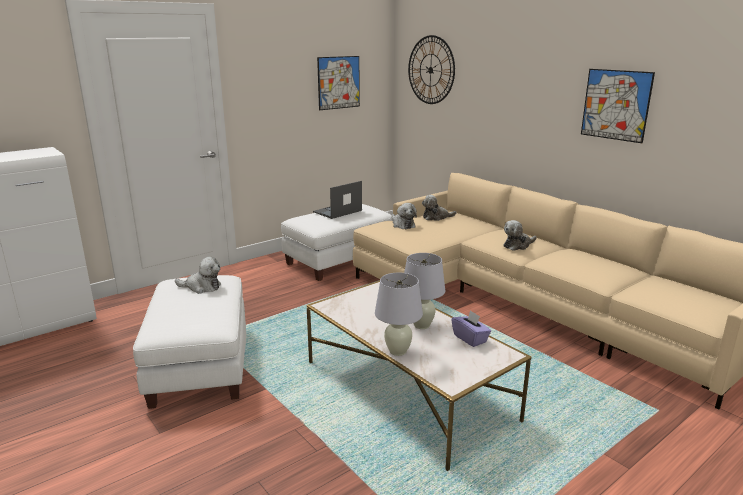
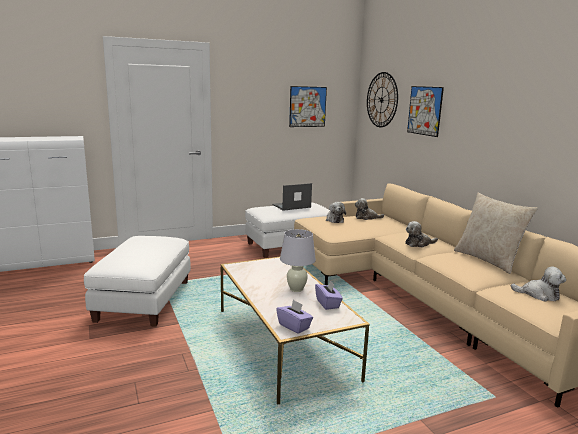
camera: 15 degrees right, 5 degrees down
plush toy [175,257,221,294] -> plush toy moved to [511,266,566,301]
white table lamp [375,273,423,356] -> none
picture [581,69,655,143] -> picture moved to [407,86,444,137]
none -> purple tissue box [276,300,313,334]
none -> beige pillow [454,193,538,274]

